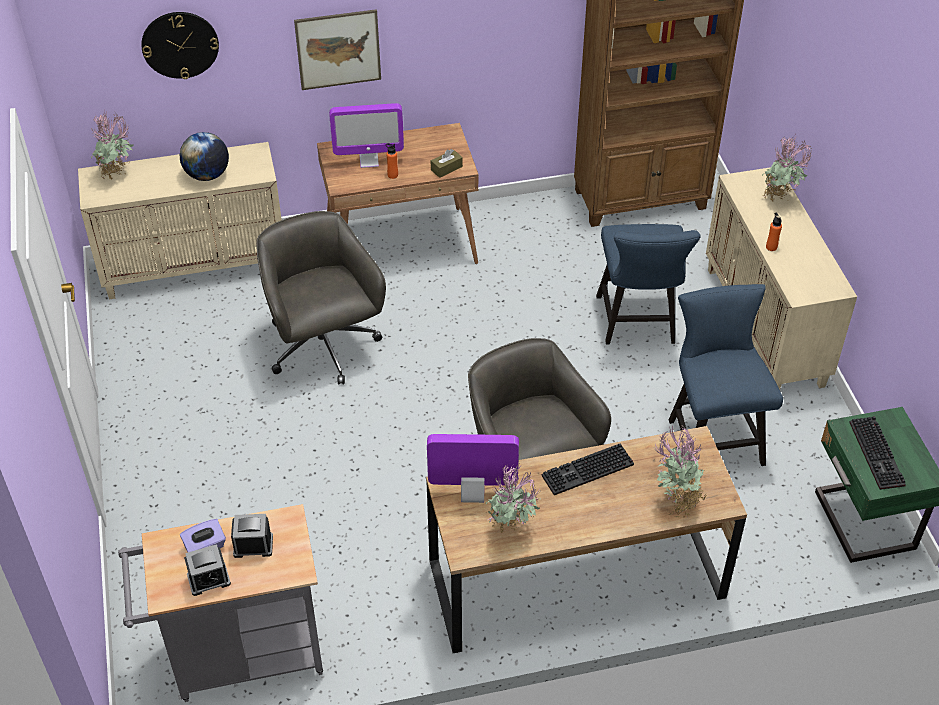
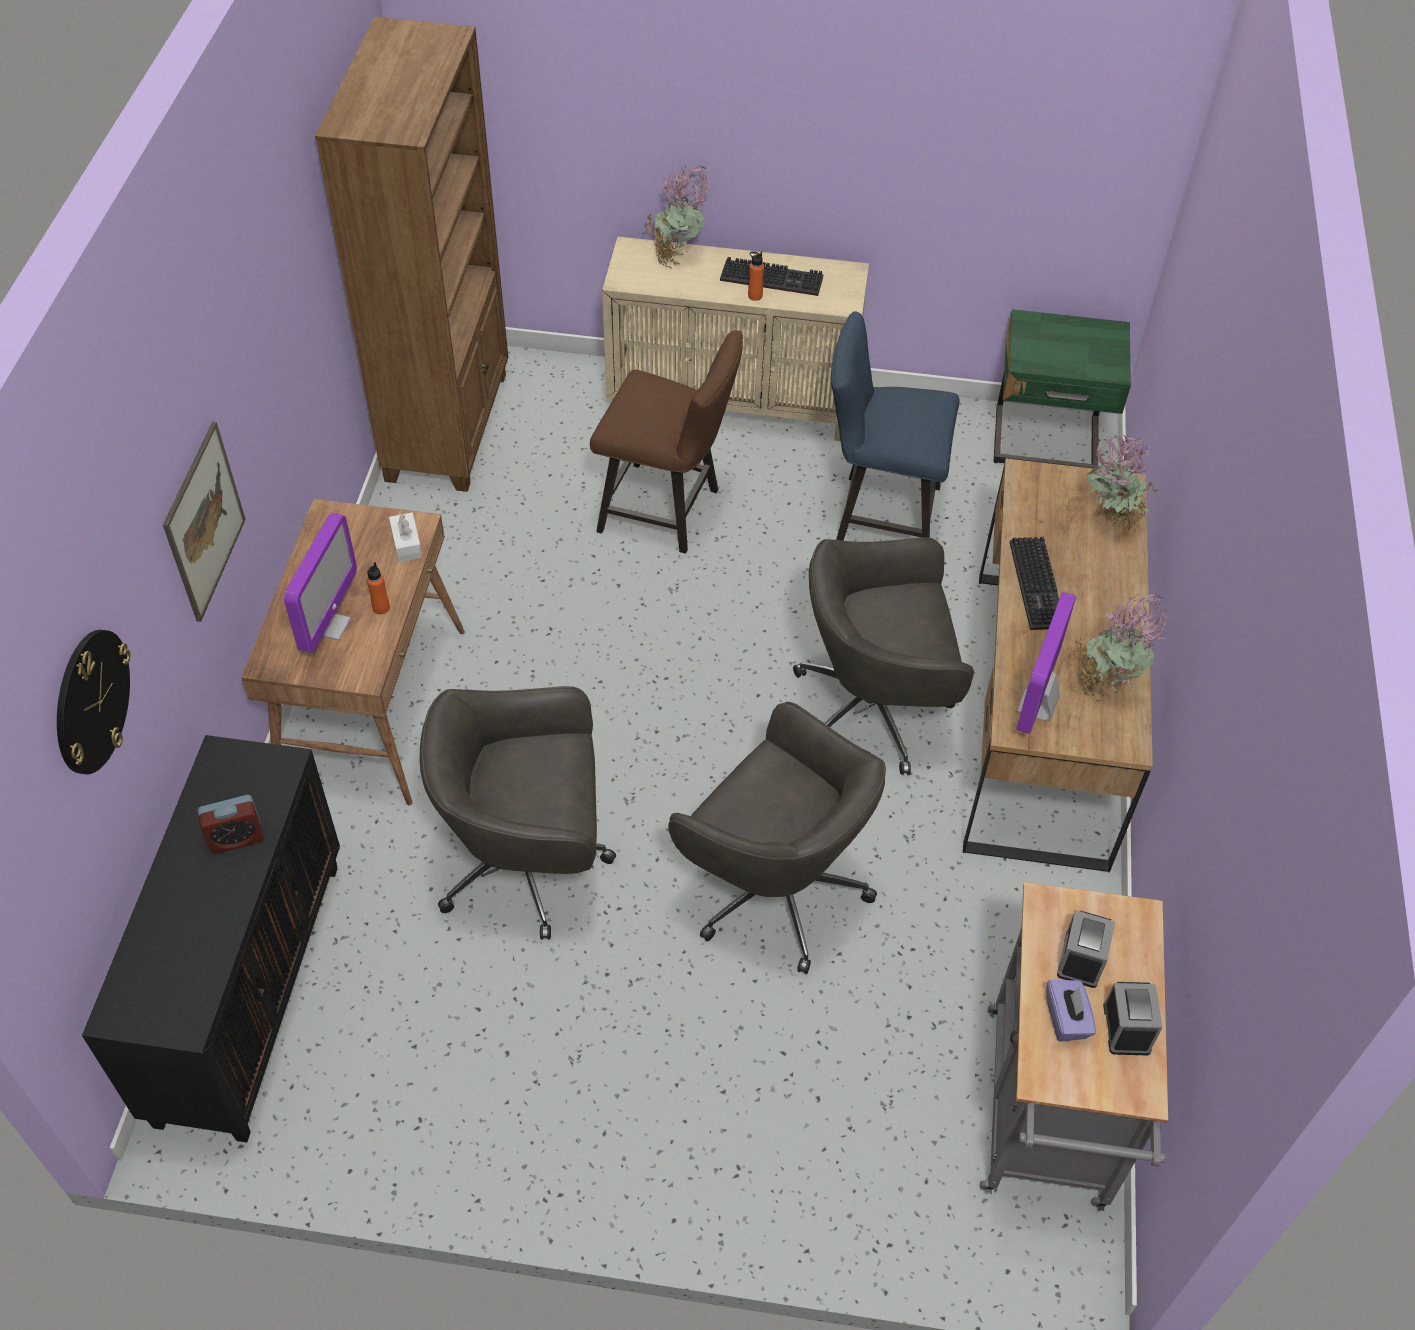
camera: 70 degrees left, 5 degrees up
beige cabinet [78,142,282,300] -> black cabinet [82,735,340,1143]
potted plant [91,111,133,179] -> none
globe [180,132,229,181] -> alarm clock [198,795,264,854]
brown tissue box [431,149,463,178] -> white tissue box [389,512,422,562]
blue chair [596,224,701,344] -> brown chair [590,330,743,553]
keyboard [849,416,906,490] -> keyboard moved to [720,257,824,296]
none -> grey office chair [668,702,886,974]

